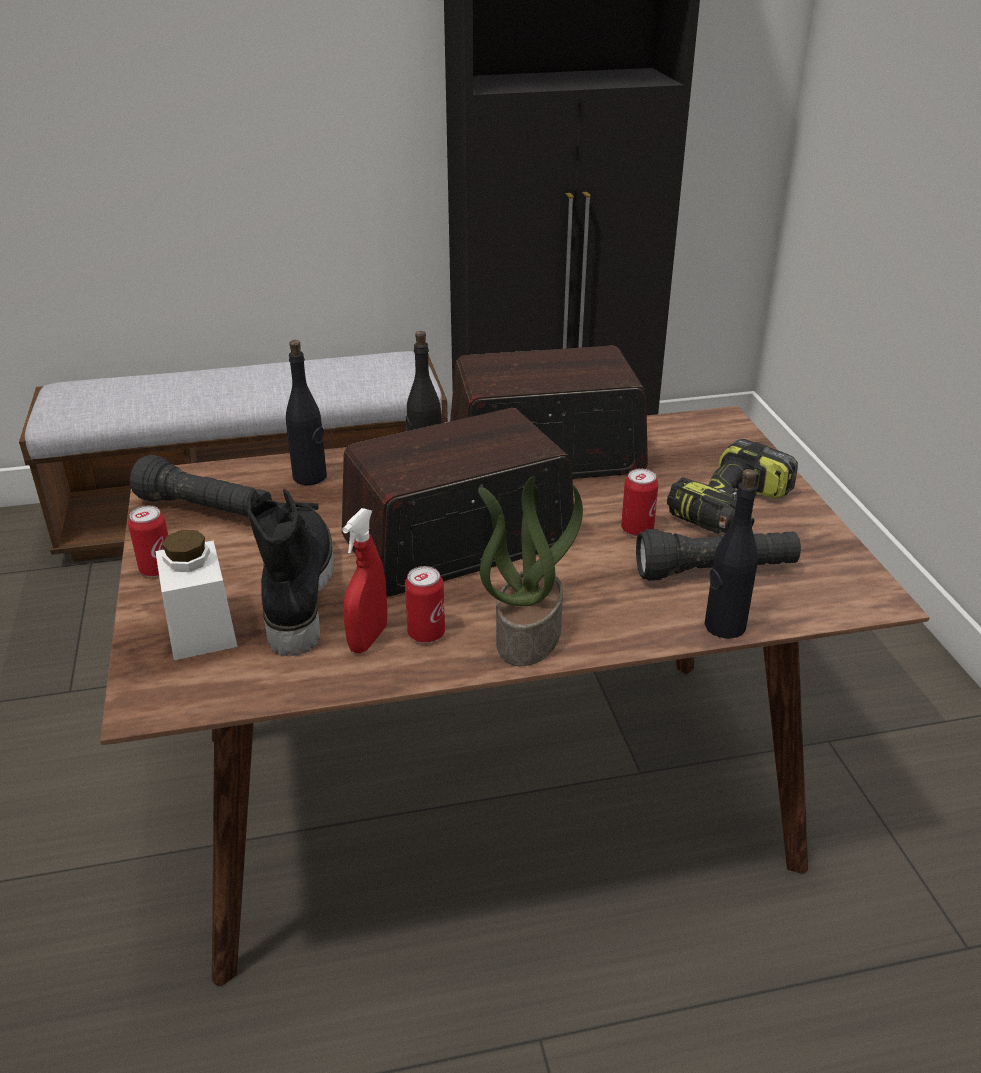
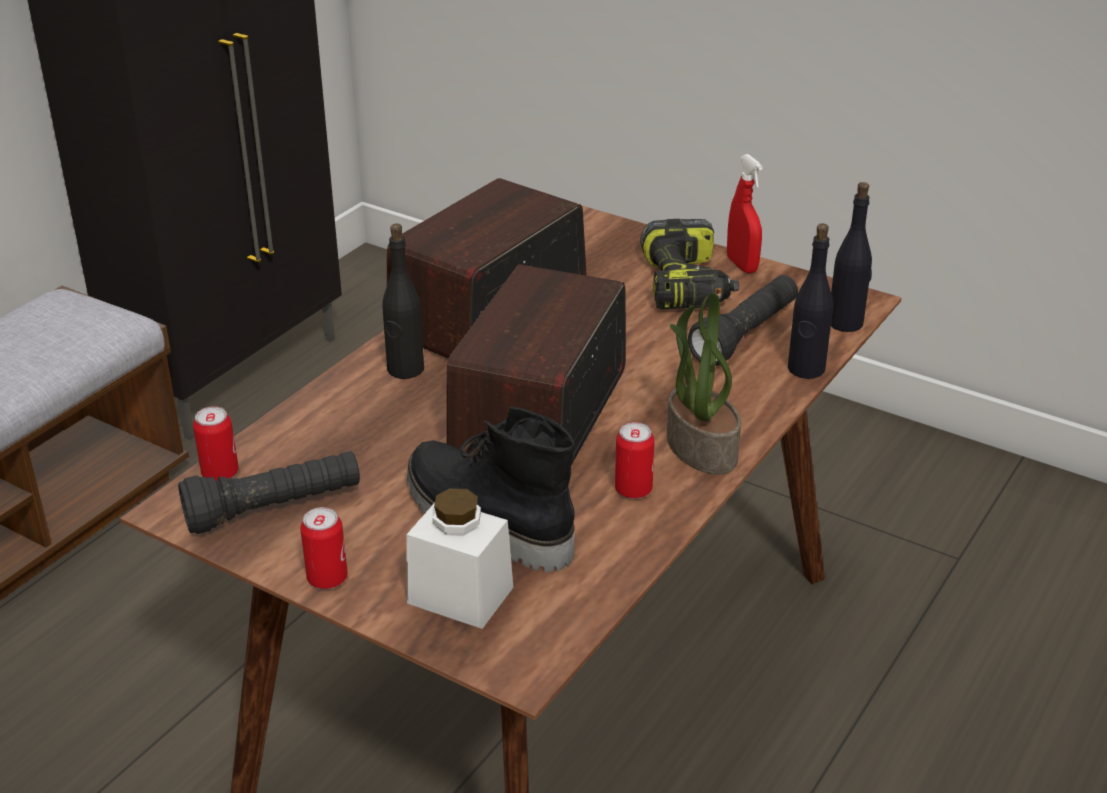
camera: 45 degrees left, 0 degrees up
black bottle [286,340,327,485] -> black bottle moved to [831,182,872,332]
red spray bottle [342,508,388,653] -> red spray bottle moved to [727,154,763,273]
can [621,469,659,536] -> can moved to [193,406,239,481]

